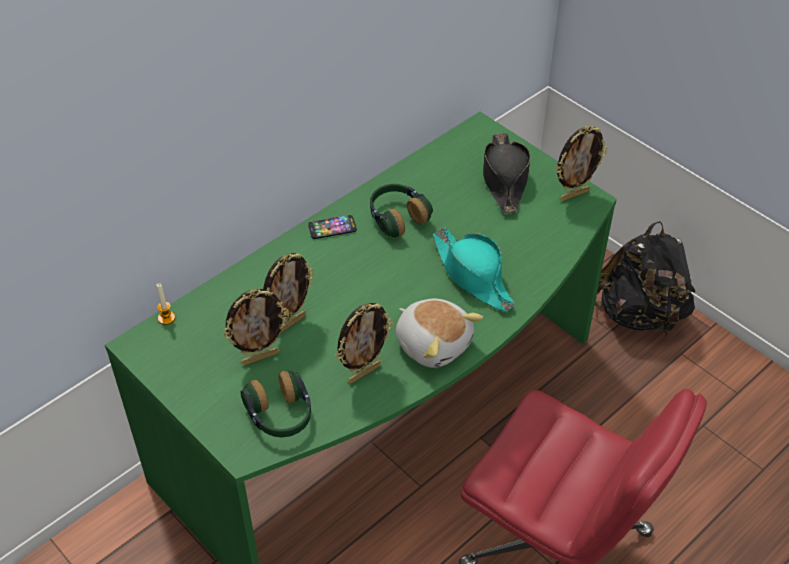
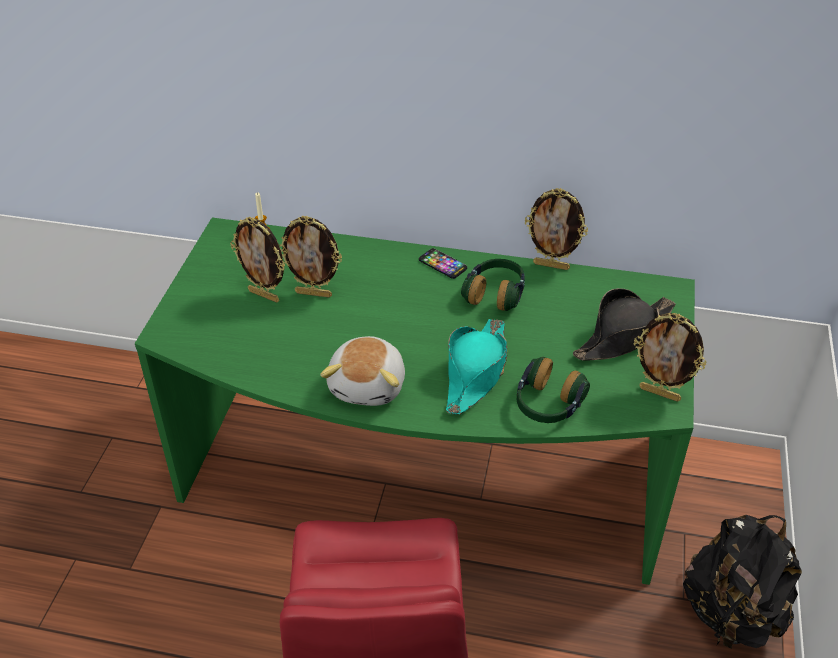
camera: 55 degrees right, 5 degrees down
headphones [241,370,311,437] -> headphones moved to [517,357,590,423]
picture frame [336,303,393,384] -> picture frame moved to [525,188,588,270]

